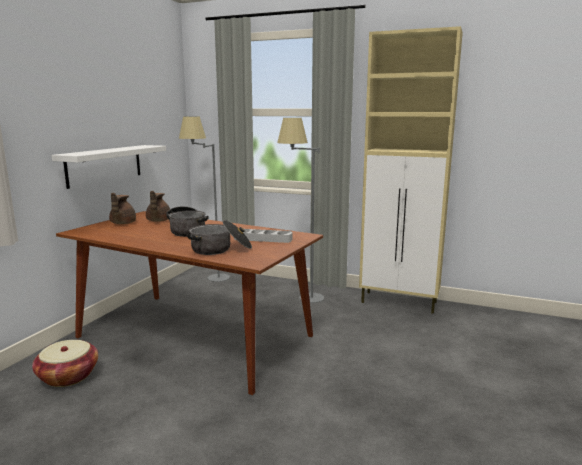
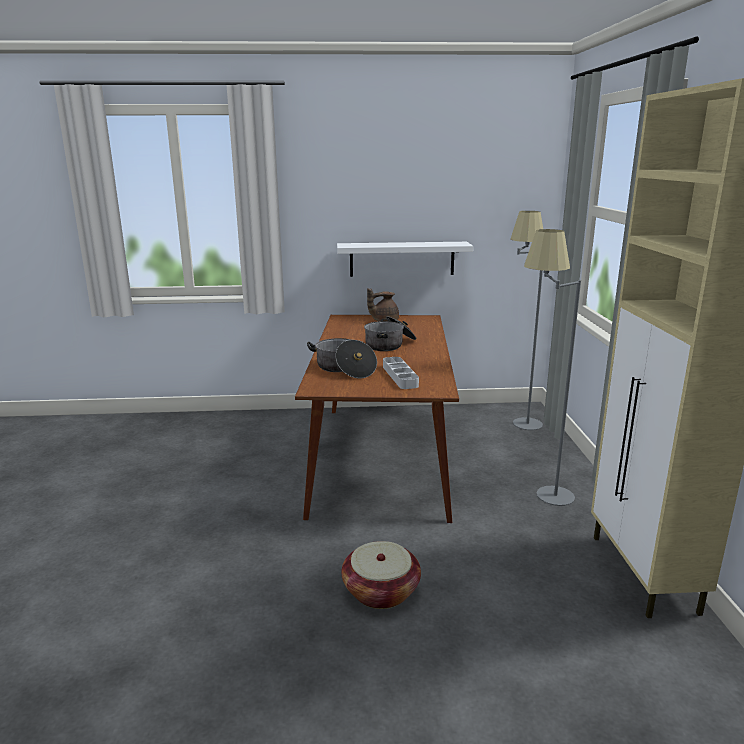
camera: 65 degrees right, 5 degrees up
basket [32,340,98,387] -> basket moved to [342,541,421,609]
brown teapot [146,191,170,222] -> none

